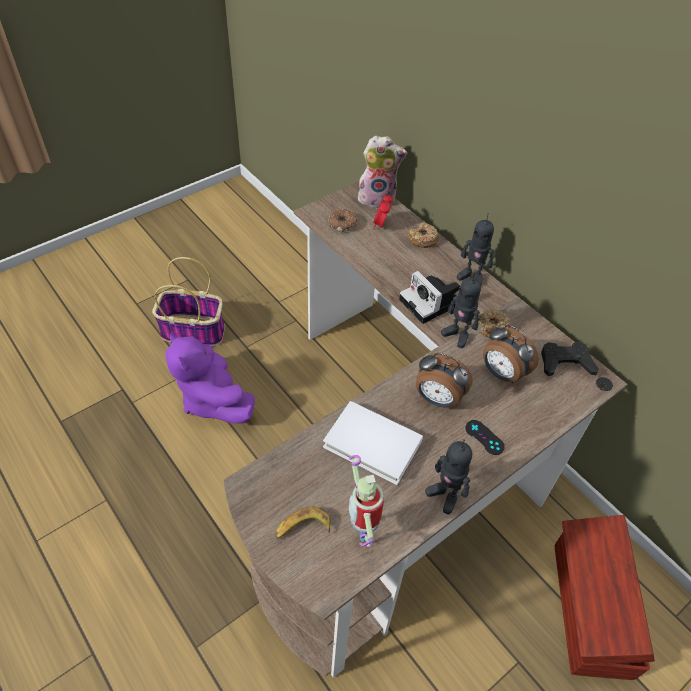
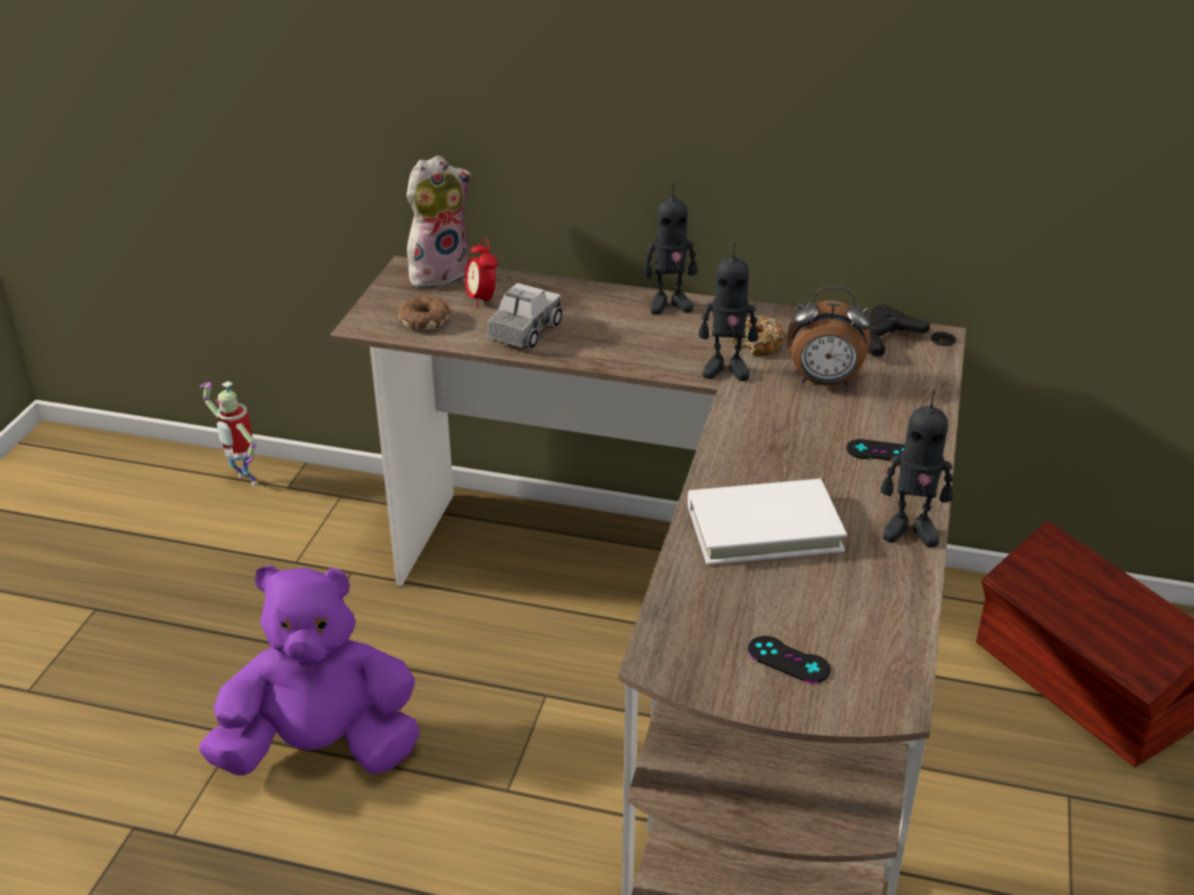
camera: 35 degrees left, 15 degrees down
basket [152,257,225,346] -> none
purple plush toy [165,332,255,424] -> purple plush toy turned 150 degrees clockwise [199,565,420,775]
banana [275,507,331,539] -> black game controller [748,636,830,683]
toy robot [349,455,384,547] -> toy robot moved to [200,381,258,486]
camera [399,271,460,324] -> none
donut [408,223,439,248] -> none
alarm clock [416,353,473,408] -> none
none -> toy truck [488,283,563,349]

